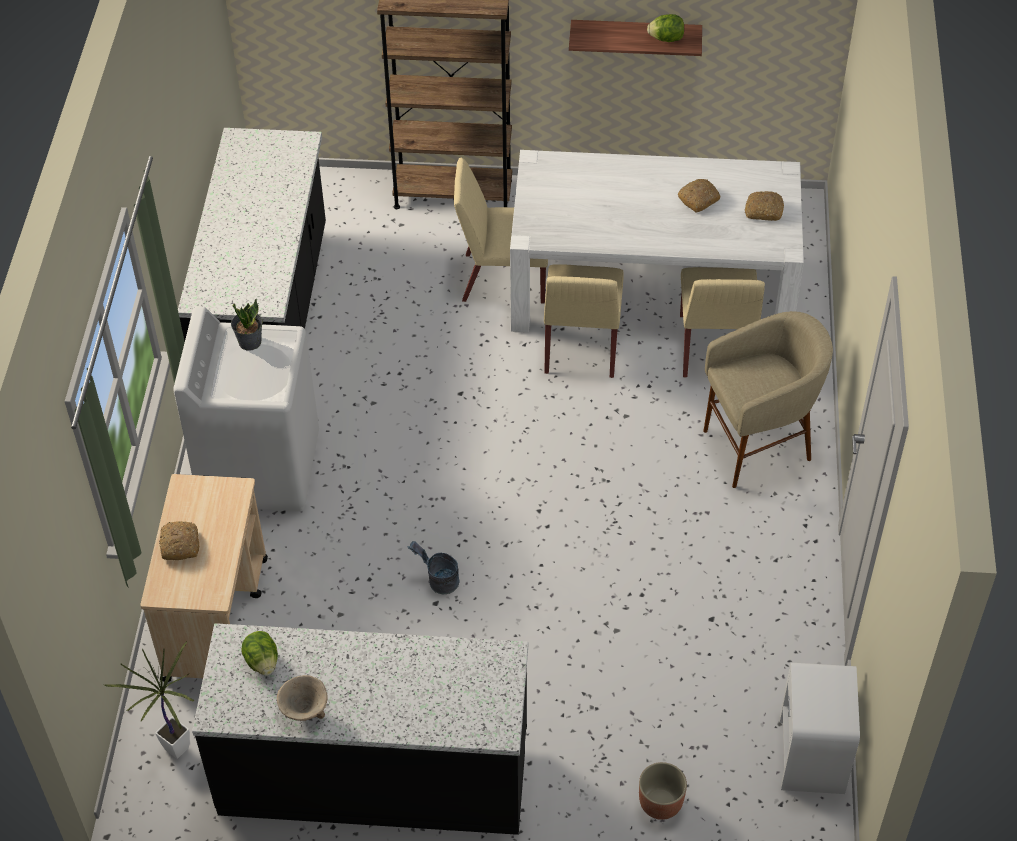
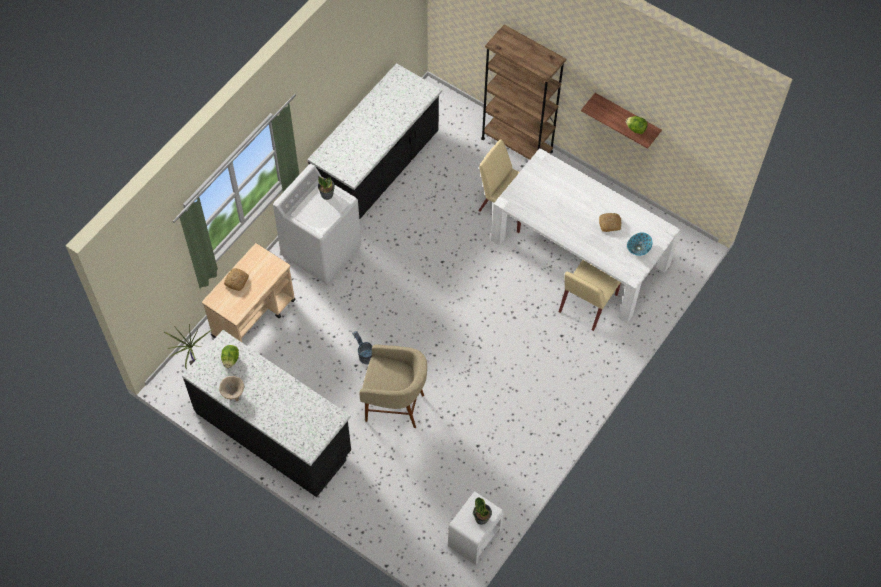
camera: 30 degrees right, 10 degrees up
beige chair [544,264,624,378] -> none
planter [639,762,687,820] -> none
beige stool [703,311,833,488] -> beige stool moved to [360,345,427,428]
bread [744,191,784,221] -> bowl [627,232,652,256]
none -> potted plant [473,497,492,525]

